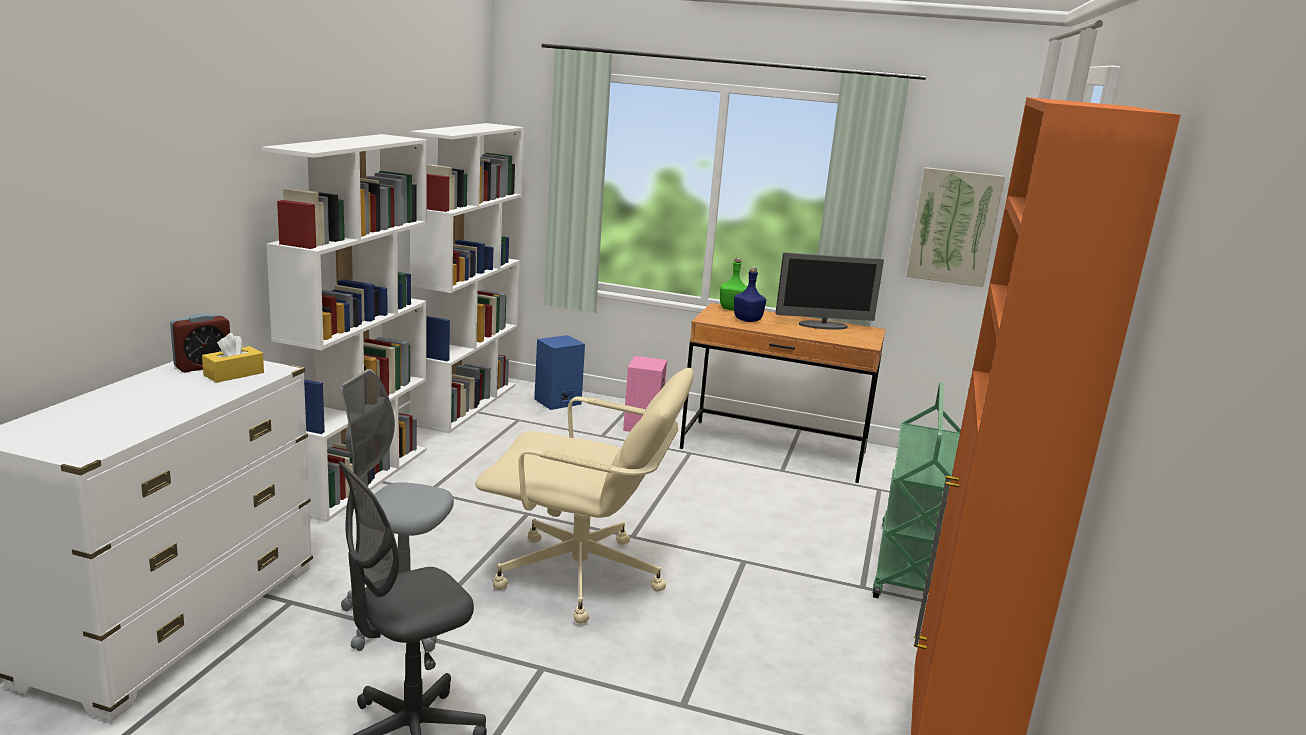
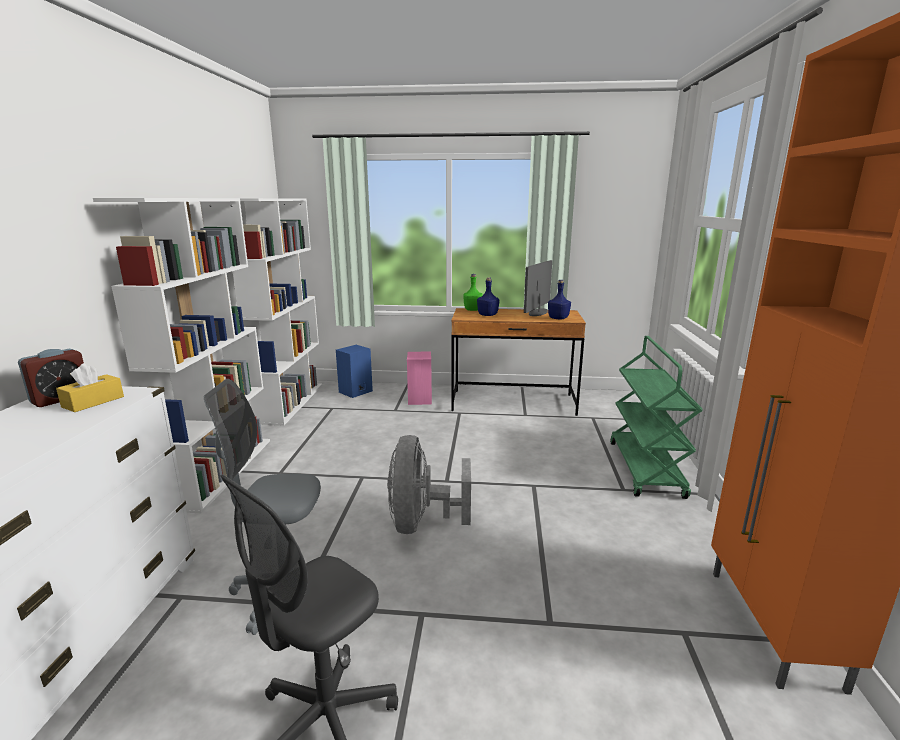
camera: 10 degrees left, 0 degrees up
beige office chair [475,368,693,624] -> grey fan [387,435,471,534]
monitor [776,252,884,330] -> monitor turned 135 degrees clockwise [524,260,552,316]
picture [906,167,1005,287] -> none
none -> blue bottle [548,280,571,319]

